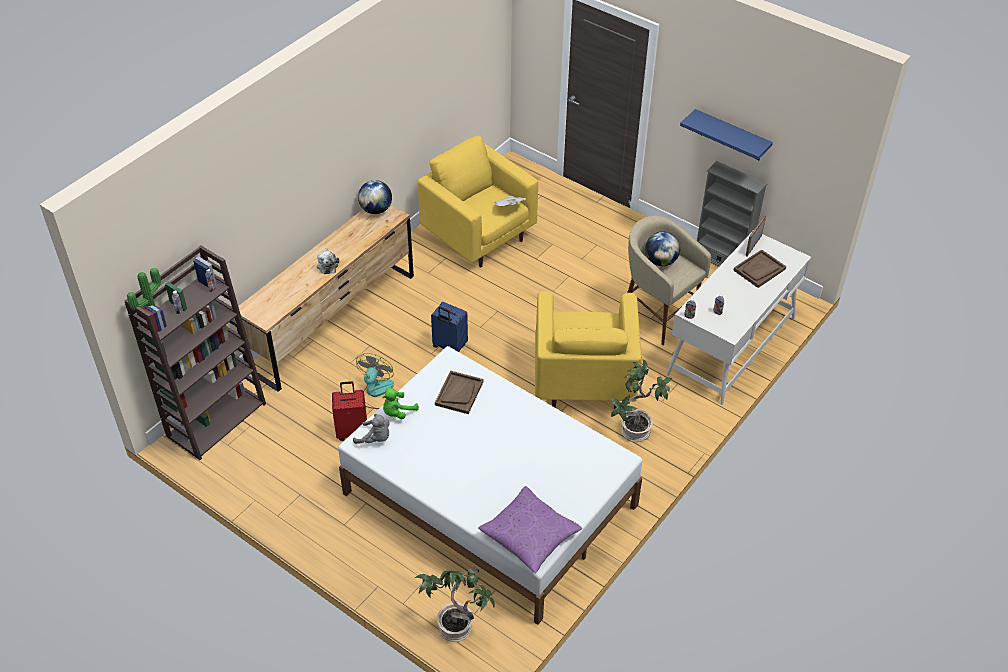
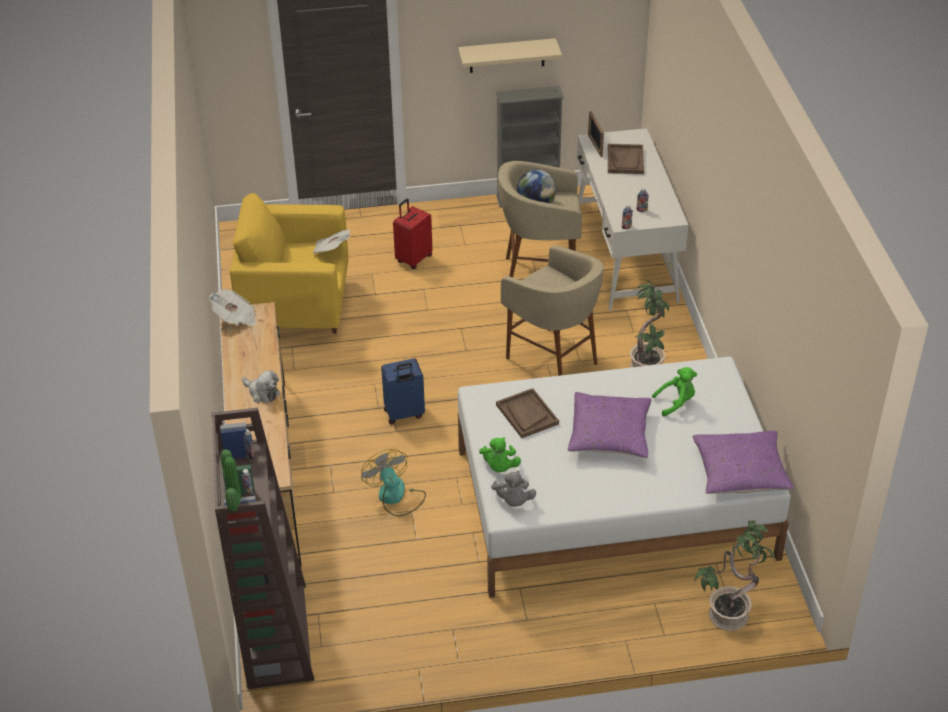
camera: 45 degrees left, 5 degrees down
red suitcase [332,381,367,441] -> red suitcase moved to [393,199,433,269]
grey plush toy [353,414,389,444] -> grey plush toy turned 105 degrees clockwise [491,471,536,507]
globe [358,180,392,214] -> newspaper [209,290,256,326]
yellow armchair [535,291,642,409] -> beige stool [501,245,604,376]
blue shelf [680,109,773,160] -> beige shelf [458,38,562,73]
none -> purple pillow [568,392,651,458]
none -> green plush toy [652,367,697,417]

